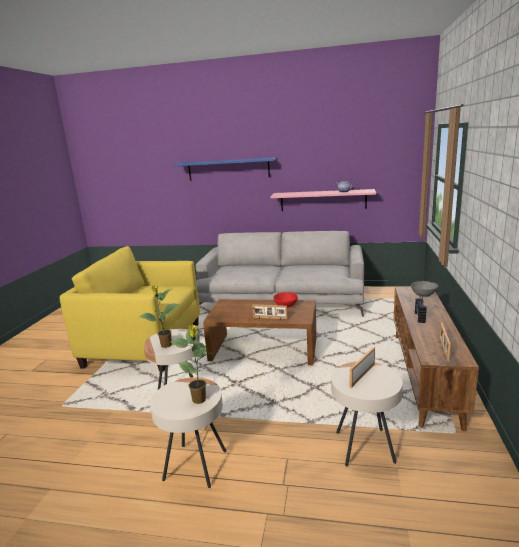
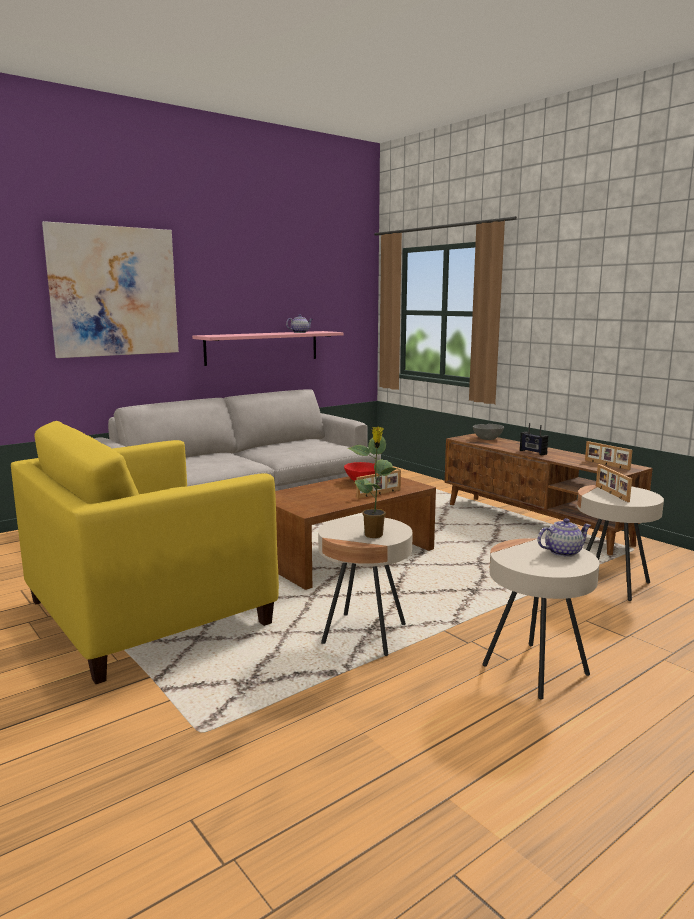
camera: 50 degrees left, 5 degrees down
potted plant [170,325,214,404] -> teapot [538,518,592,557]
blue shelf [174,157,276,181] -> picture [42,221,179,358]

